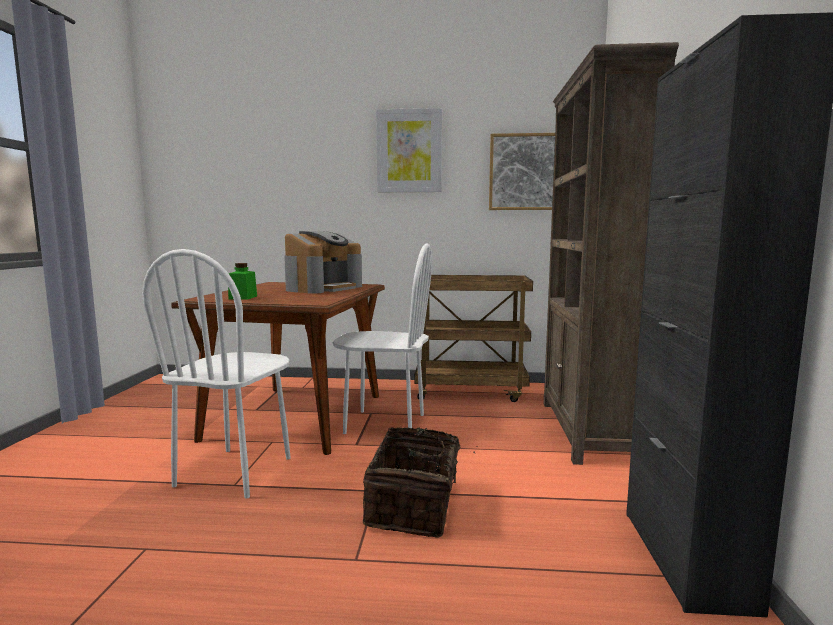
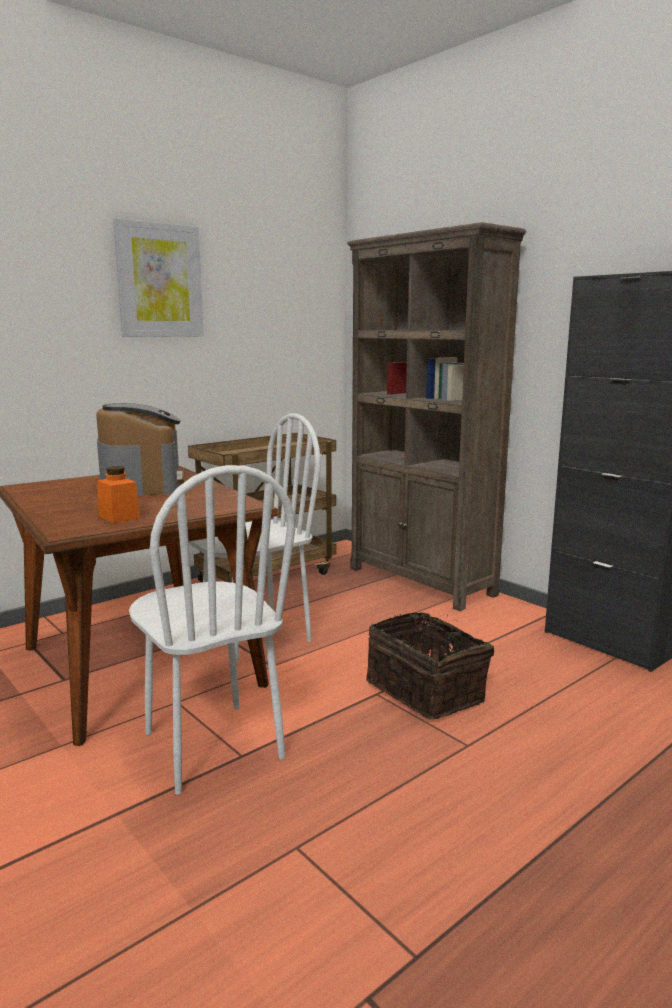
camera: 45 degrees left, 5 degrees up
green jar [228,263,257,300] -> orange jar [97,466,140,523]
picture [489,133,555,210] -> none

